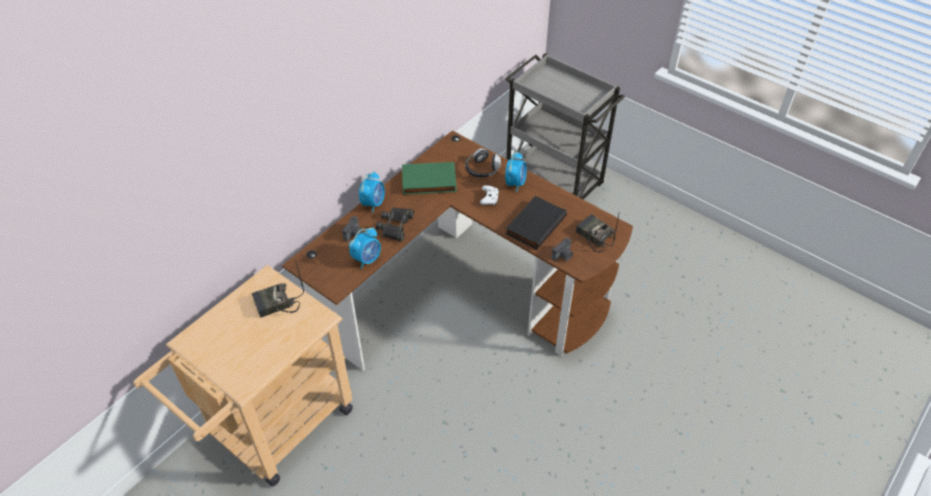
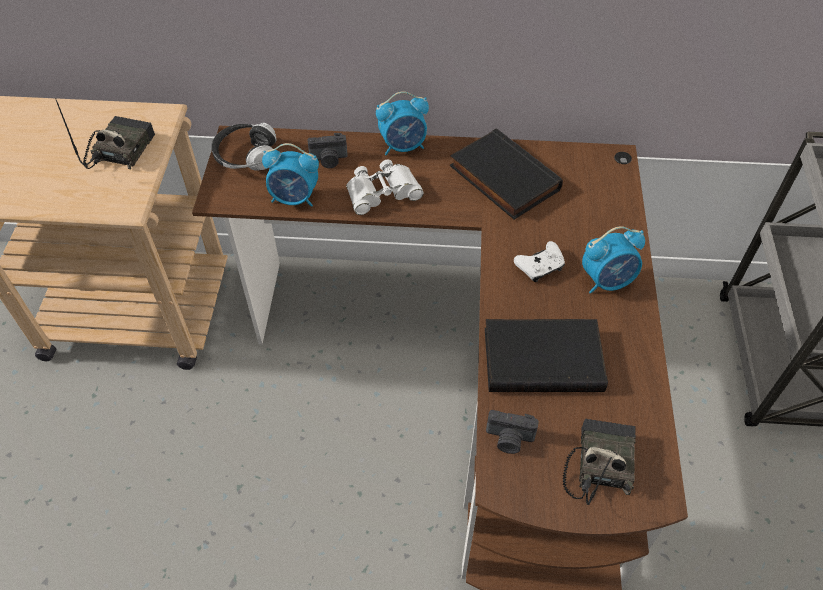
camera: 55 degrees right, 5 degrees up
radio [252,258,304,318] -> radio turned 75 degrees clockwise [55,98,155,169]
black binoculars [376,207,414,241] -> white binoculars [346,160,424,215]
green book [402,162,457,195] -> black book [450,128,563,220]
headphones [465,148,501,178] -> headphones moved to [211,123,277,171]

